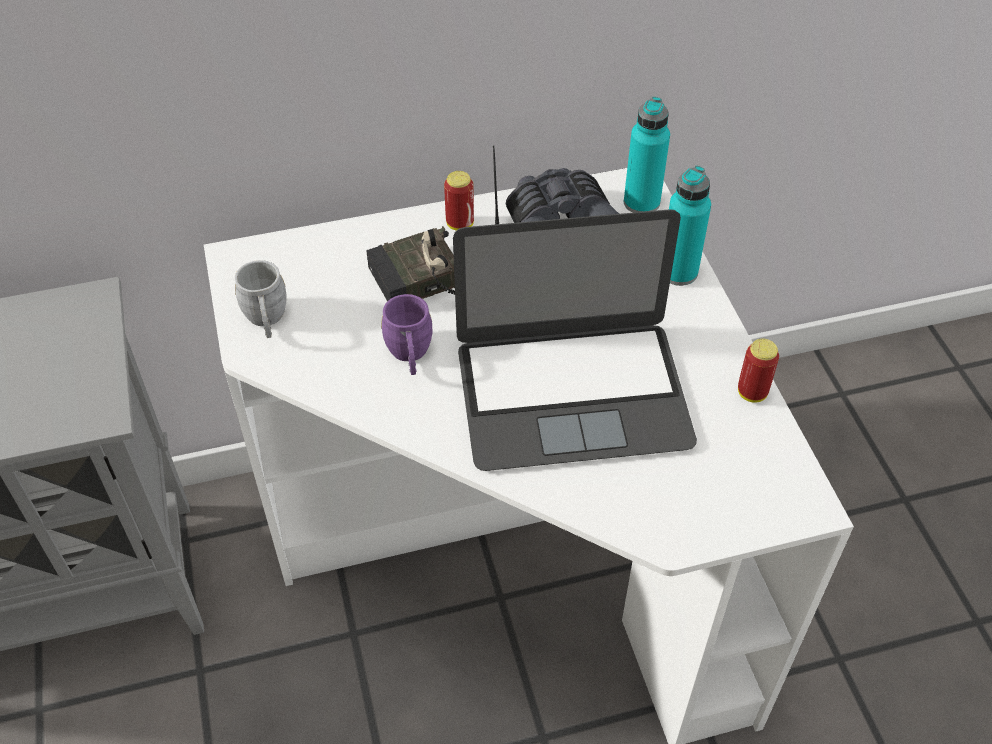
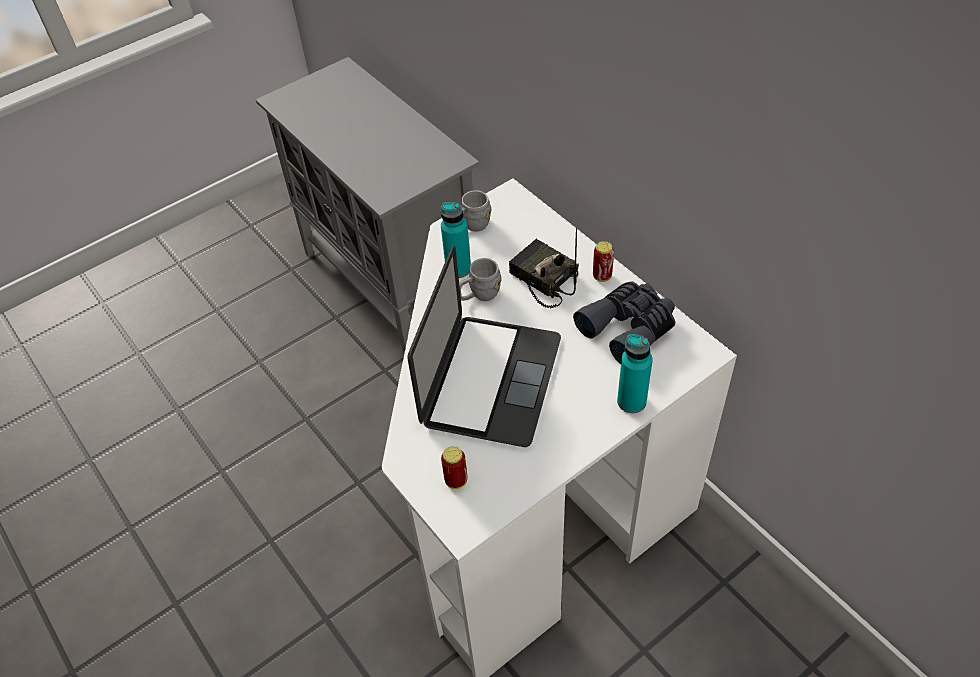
camera: 70 degrees right, 0 degrees up
purple mug [381,294,433,375] -> grey mug [459,258,501,301]
laptop [453,209,697,471] -> laptop turned 135 degrees counterclockwise [407,246,561,447]
turquoise bottle [624,97,670,213] -> turquoise bottle moved to [440,202,471,278]
can [738,338,779,403] -> can moved to [441,446,467,489]

